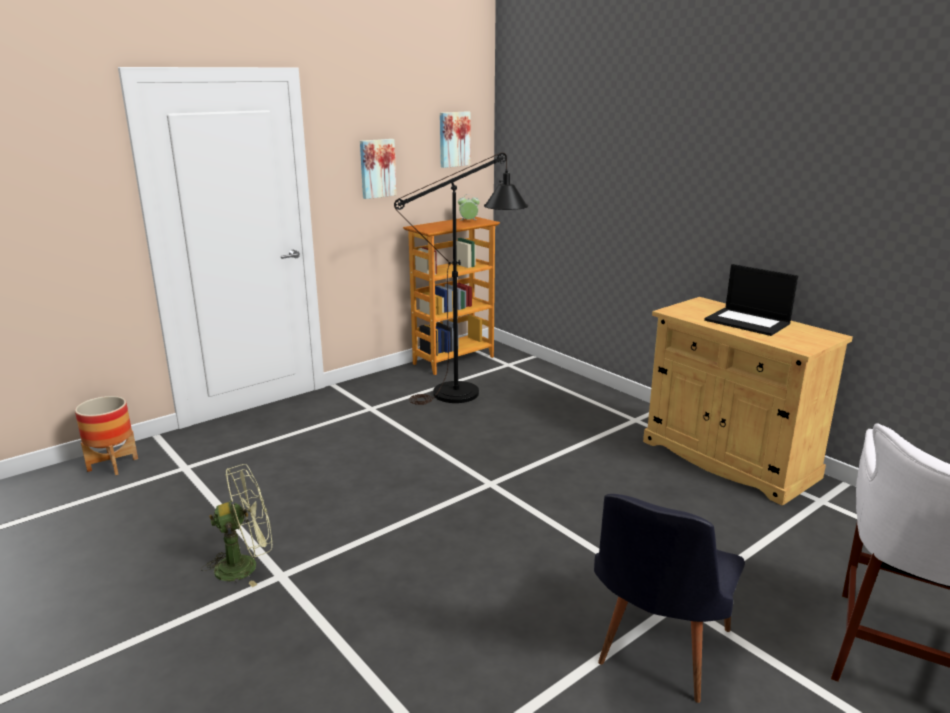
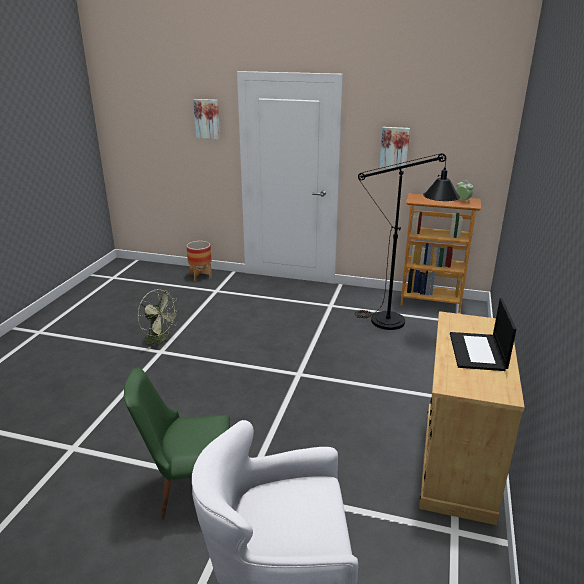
camera: 55 degrees right, 5 degrees up
picture [440,112,471,168] -> picture moved to [193,99,220,139]
black chair [594,494,745,703] -> green chair [124,368,230,520]

